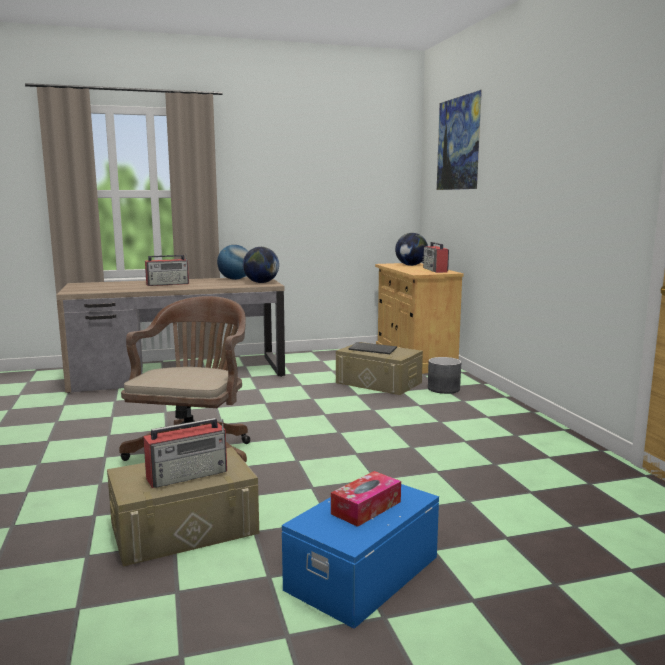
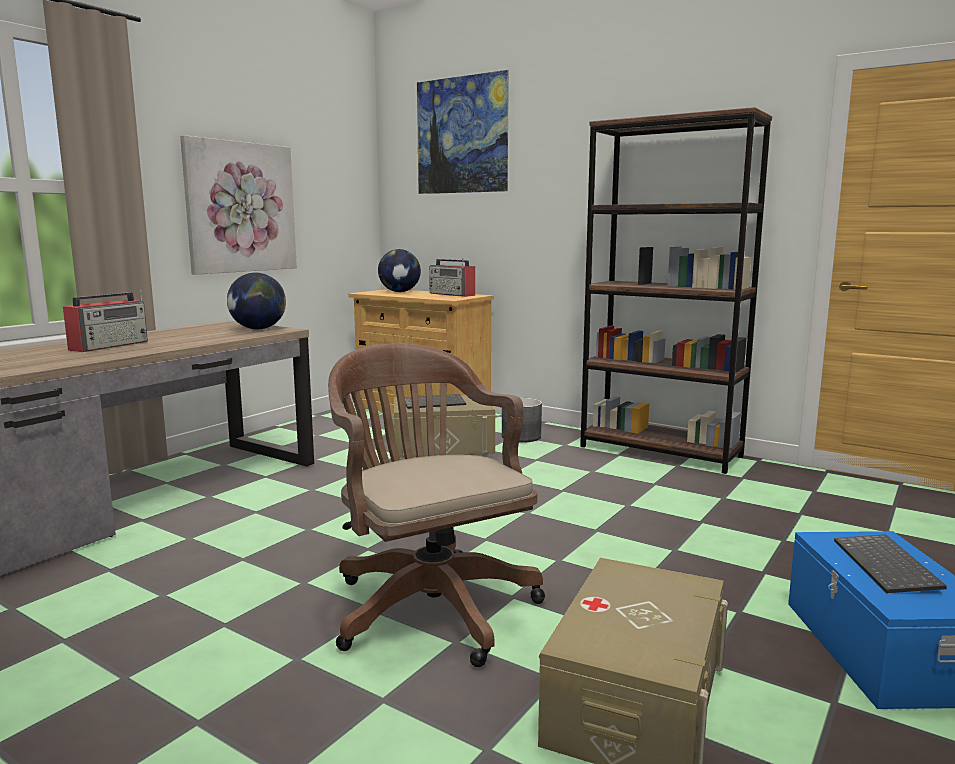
camera: 40 degrees left, 0 degrees up
radio [143,418,227,488] -> none
globe [217,245,248,280] -> none
tissue box [331,471,401,527] -> keyboard [834,534,947,593]
none -> picture [180,135,297,275]
none -> brown bookcase [580,107,772,474]

